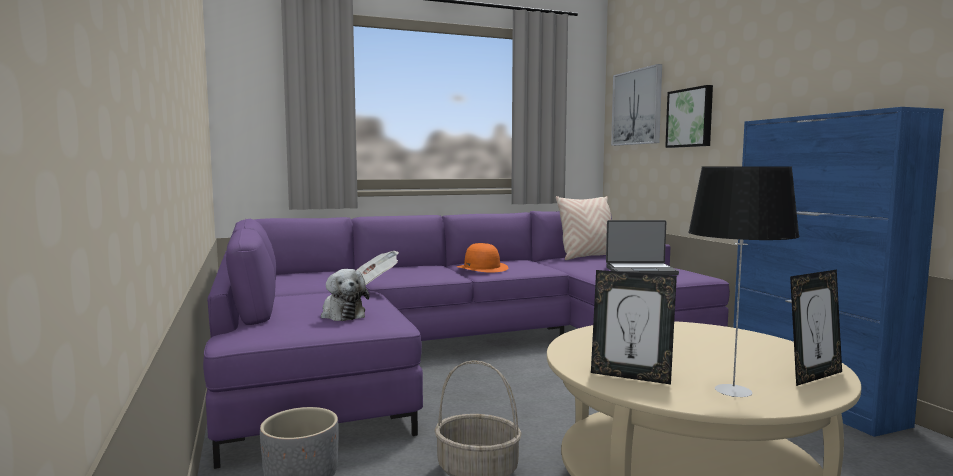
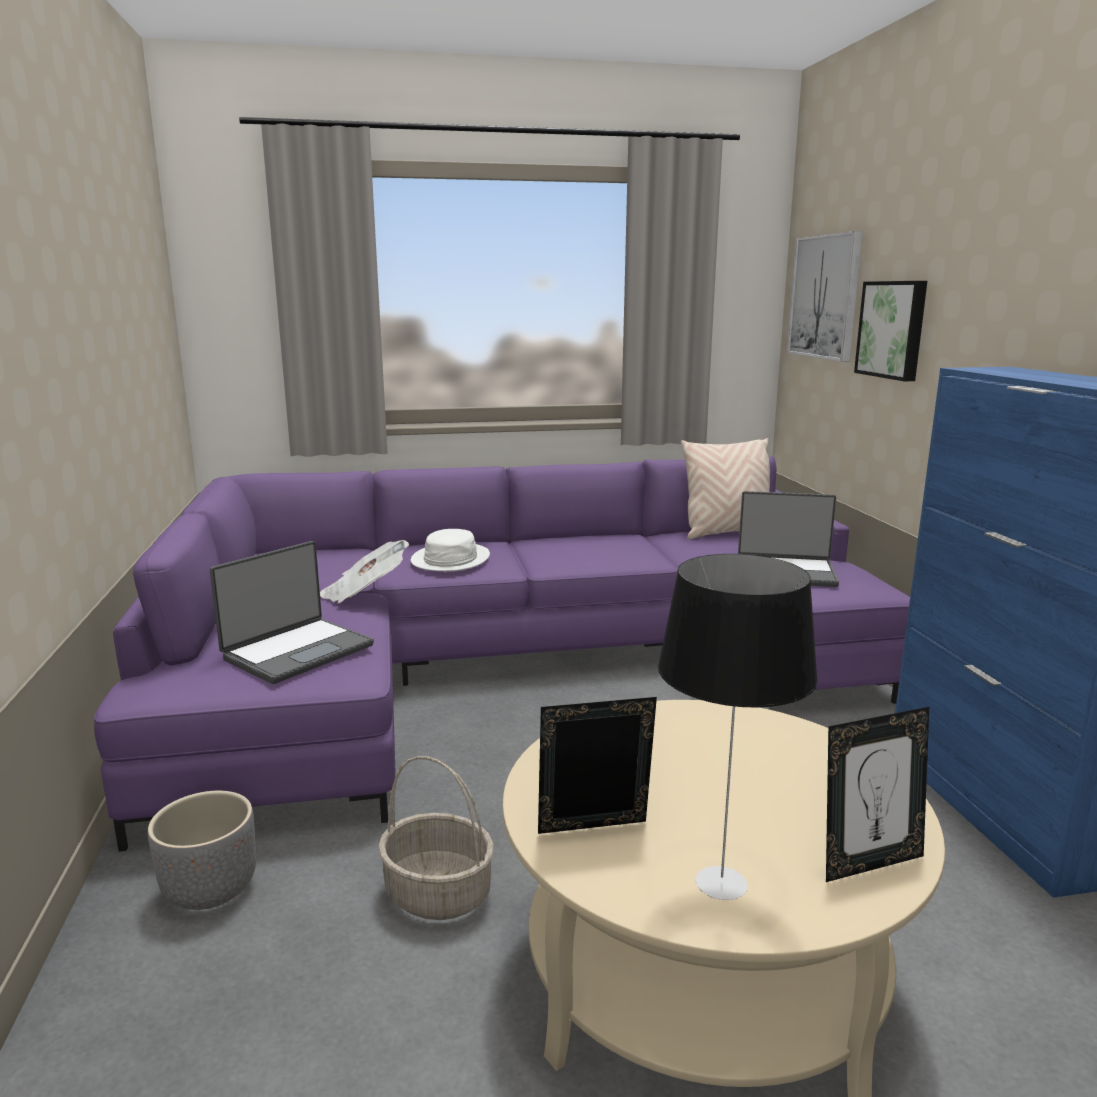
camera: 10 degrees right, 10 degrees up
plush toy [321,269,370,321] -> laptop [210,541,374,684]
orange hat [457,243,508,273] -> none
picture frame [591,270,677,385] -> picture frame turned 135 degrees clockwise [538,697,657,834]
none -> white hat [411,529,490,572]

